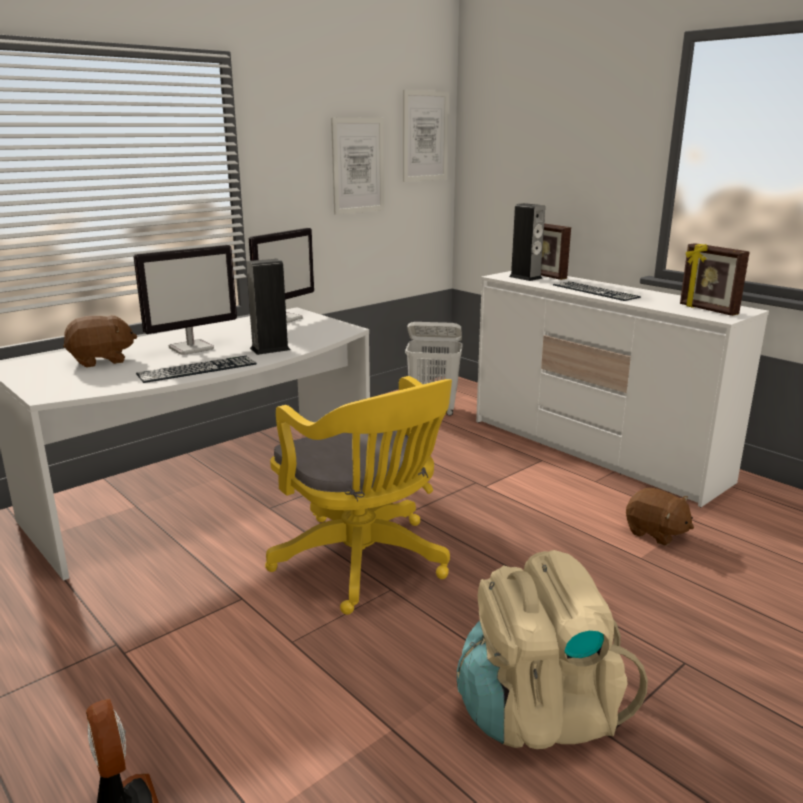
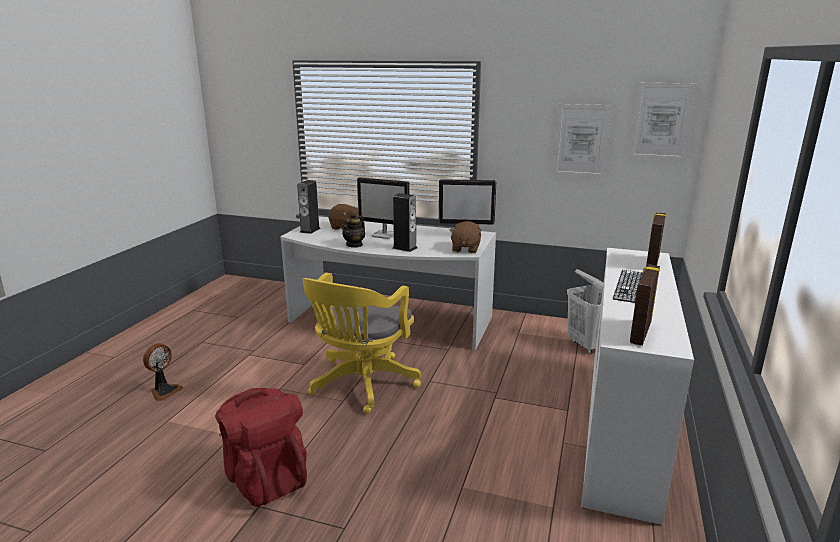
camera: 60 degrees right, 0 degrees up
keyboard [136,356,257,383] -> teapot [342,213,365,248]
beige backpack [457,550,648,749] -> red backpack [215,388,307,507]
speaker [509,203,545,281] -> speaker moved to [297,180,321,234]
brown plush toy [626,488,694,546] -> brown plush toy moved to [449,221,481,253]

